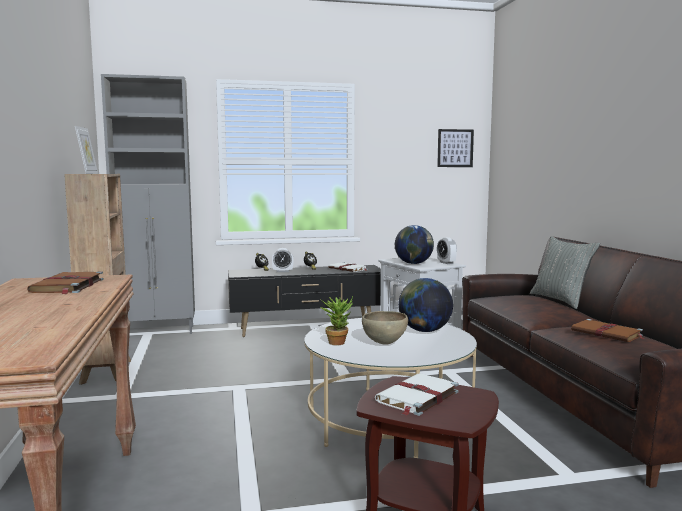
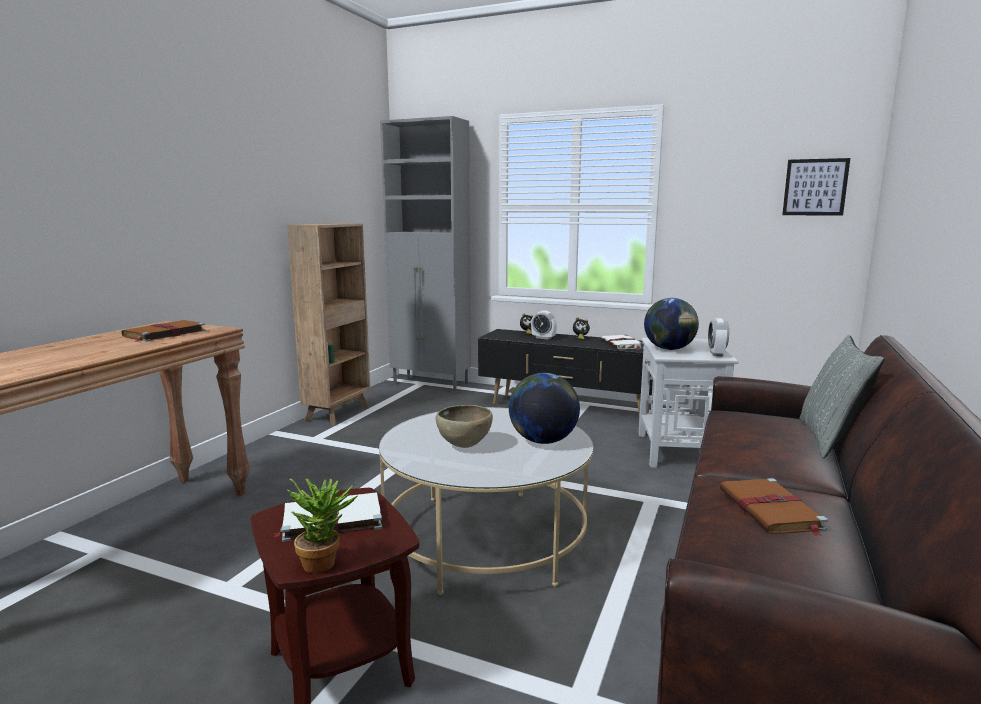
camera: 35 degrees right, 5 degrees up
picture frame [75,126,98,174] -> none
potted plant [319,296,353,345] -> potted plant moved to [287,479,357,573]

